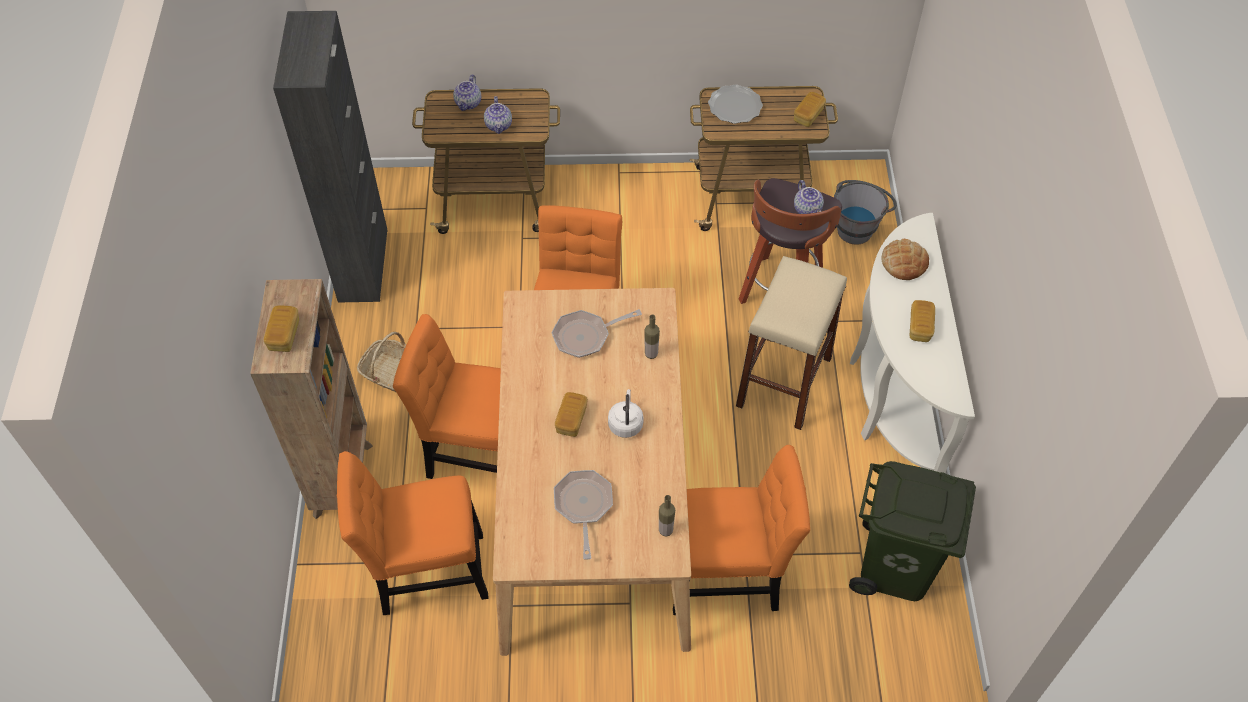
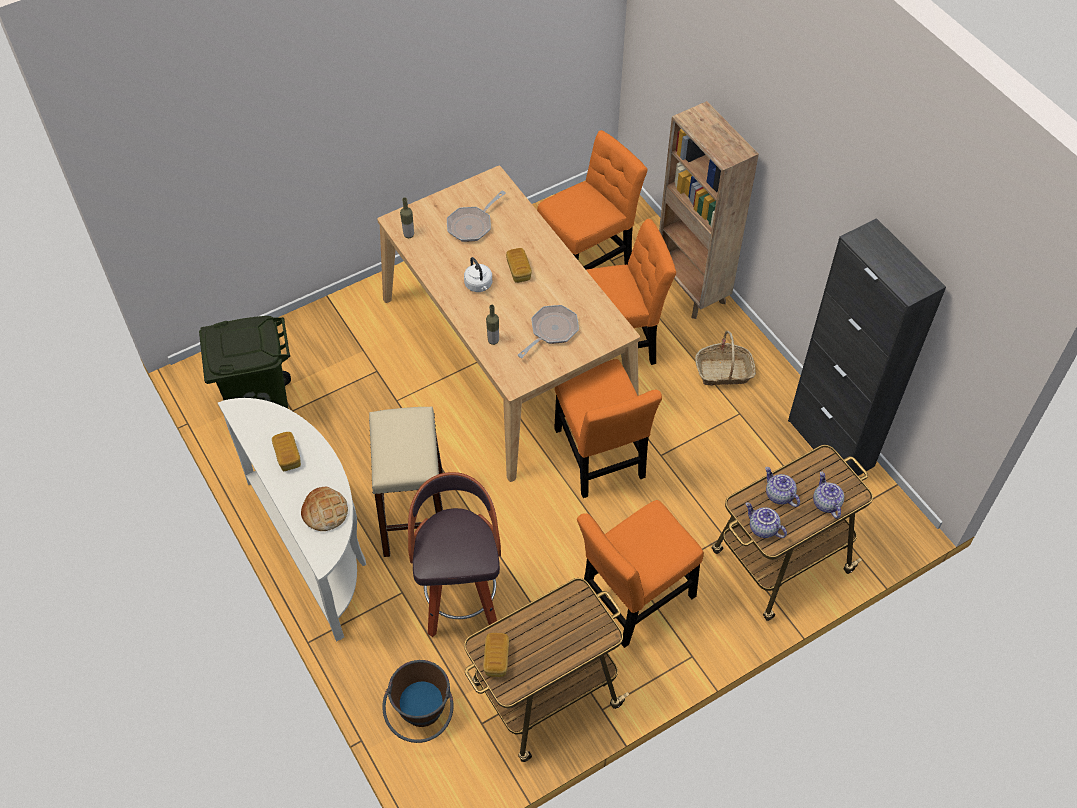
camera: 150 degrees right, 0 degrees up
bread [264,305,299,352] -> none
frying pan [554,470,613,560] -> frying pan turned 75 degrees clockwise [447,190,506,242]
orange chair [673,445,810,615] -> orange chair moved to [577,500,704,648]
plate [708,84,763,124] -> none
teapot [794,180,824,214] -> teapot moved to [745,502,787,538]
grey bucket [834,180,897,245] -> brown bucket [382,660,453,743]

